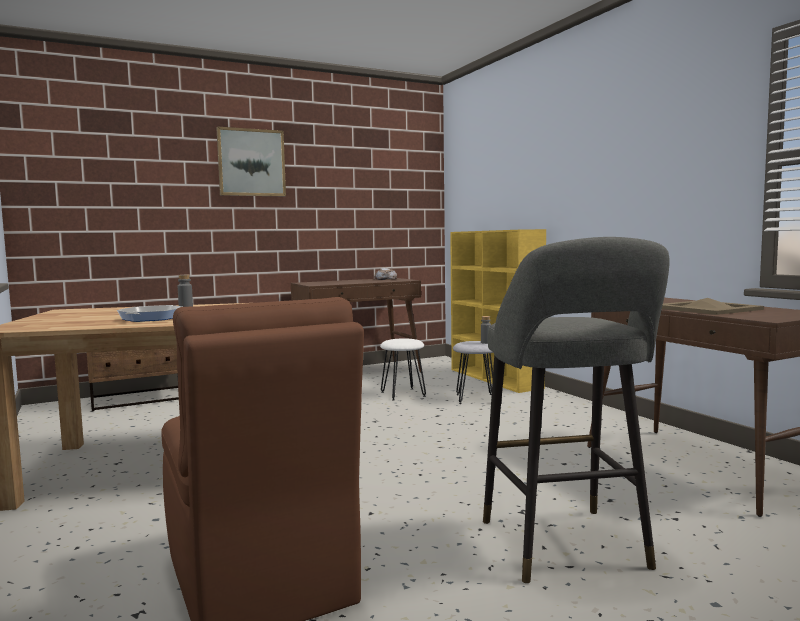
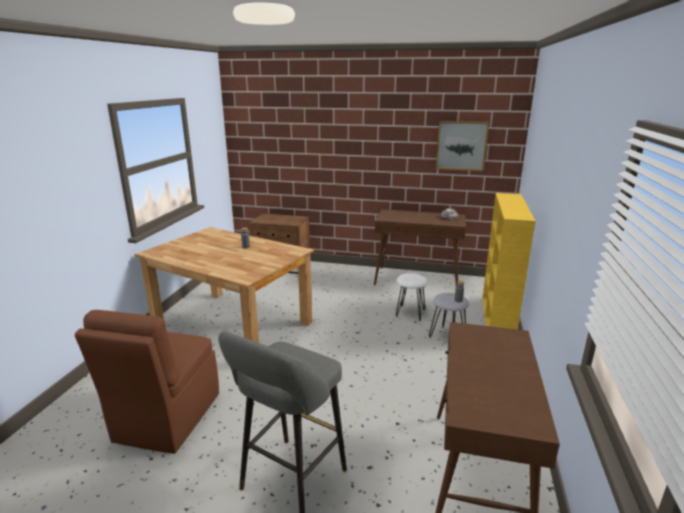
camera: 40 degrees right, 15 degrees up
frying pan [117,305,182,322] -> none
picture [216,126,286,196] -> picture moved to [436,121,489,171]
beige tray [662,298,764,315] -> none

